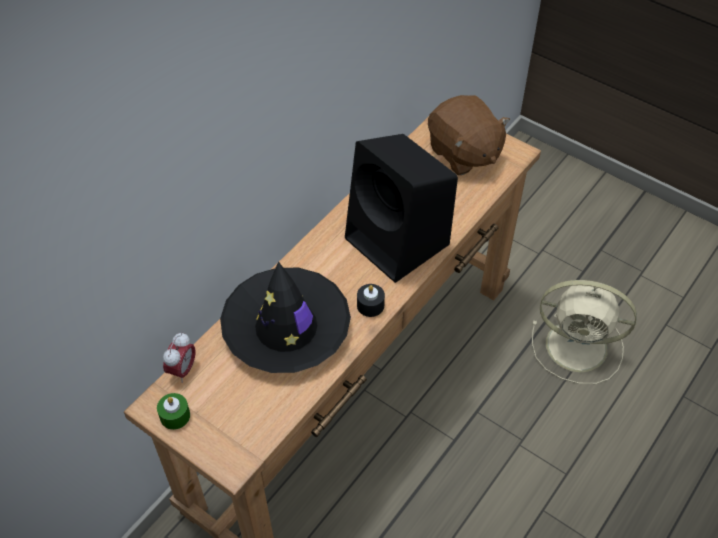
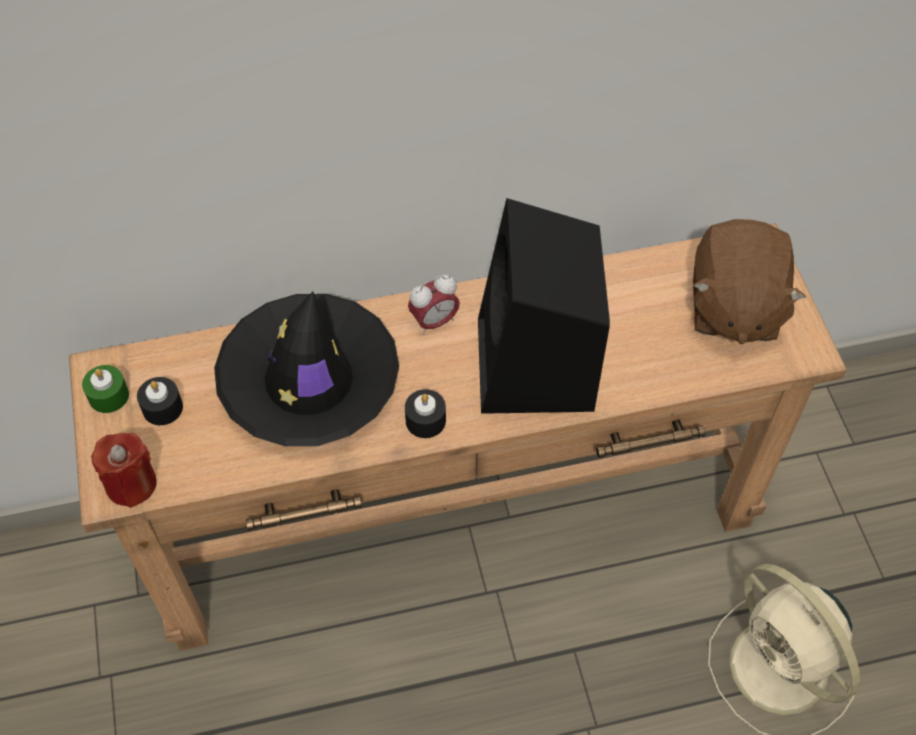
camera: 40 degrees right, 5 degrees up
alarm clock [163,332,196,383] -> alarm clock moved to [408,275,460,335]
none -> red candle [91,433,156,508]
none -> black candle [137,377,183,425]

